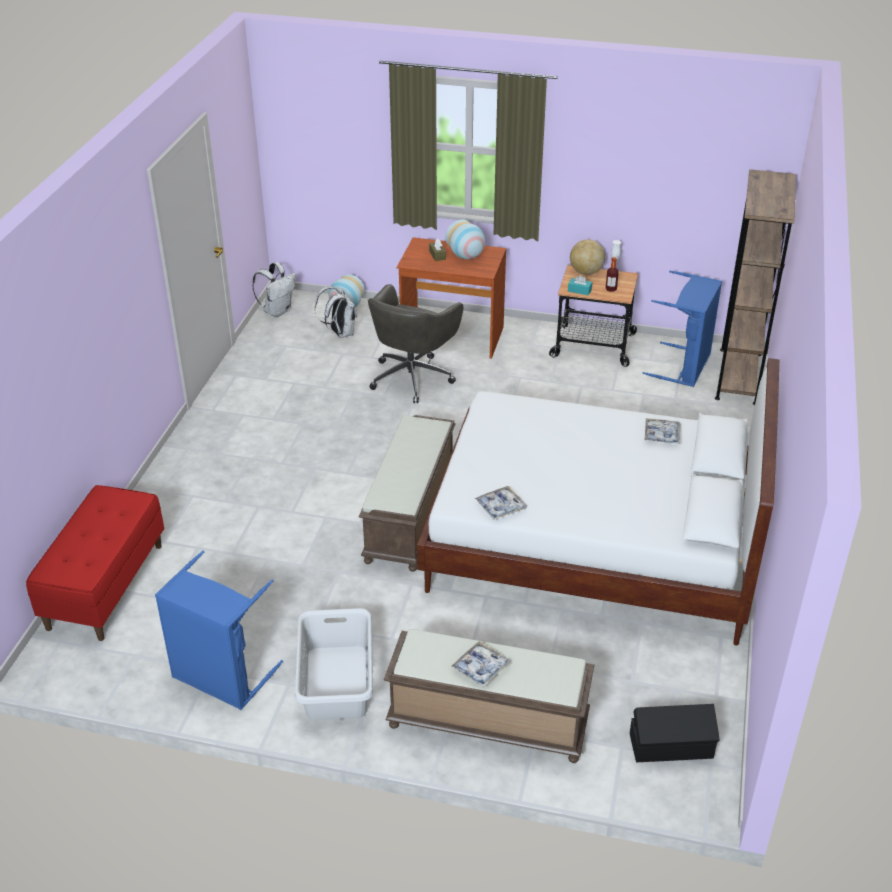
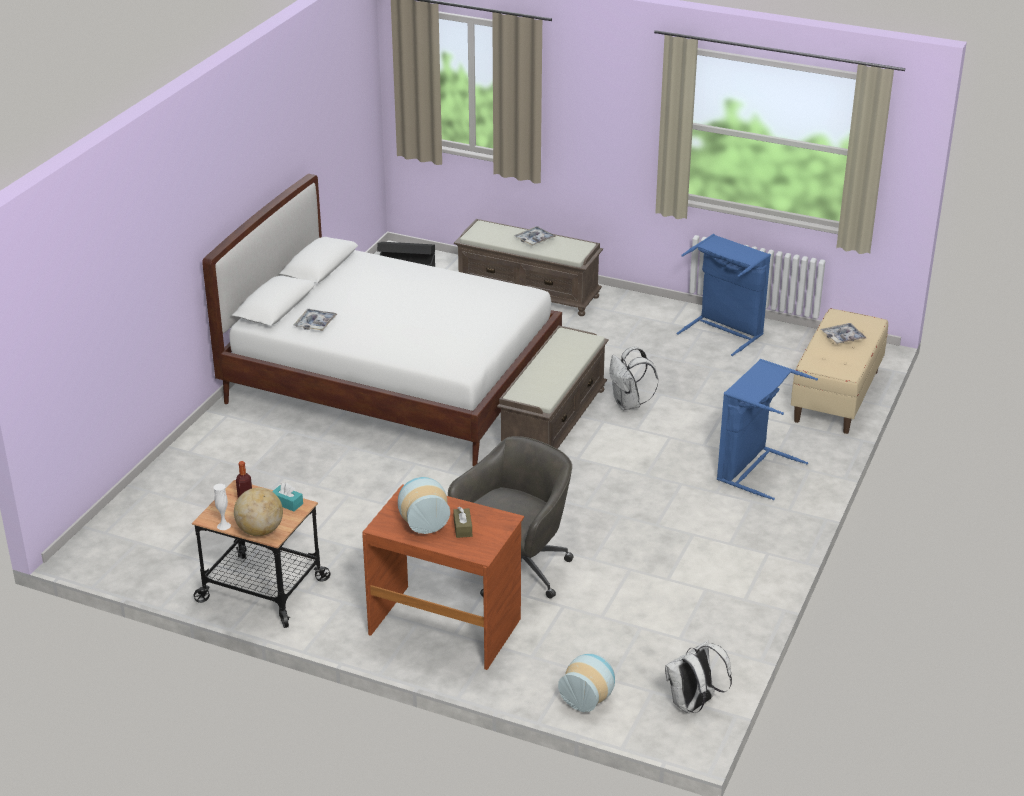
camera: 170 degrees left, 5 degrees down
red bench [26,485,164,641] -> beige bench [791,308,888,434]
grey laundry basket [295,608,373,720] -> none
white backpack [315,286,357,338] -> white backpack moved to [609,346,658,410]
tray [475,486,528,520] -> tray moved to [821,323,866,344]
blue laundry basket [642,270,722,387] -> blue laundry basket moved to [717,359,818,500]
brown bookcase [715,169,796,405] -> none

